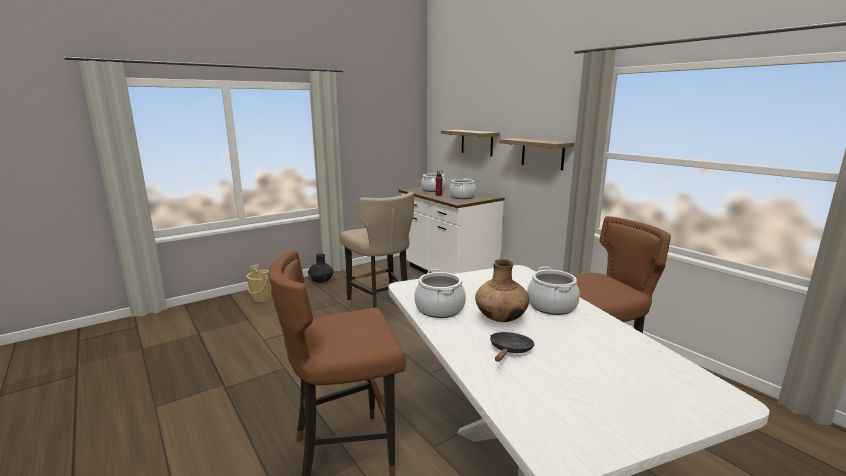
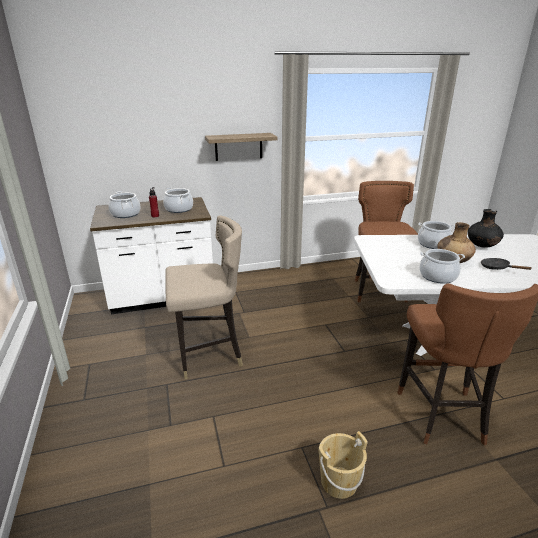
camera: 70 degrees left, 10 degrees up
beige bucket [246,264,273,302] -> beige bucket moved to [319,431,368,499]
black vase [308,254,334,283] -> black vase moved to [468,209,504,248]
shelf [441,130,500,156] -> none

